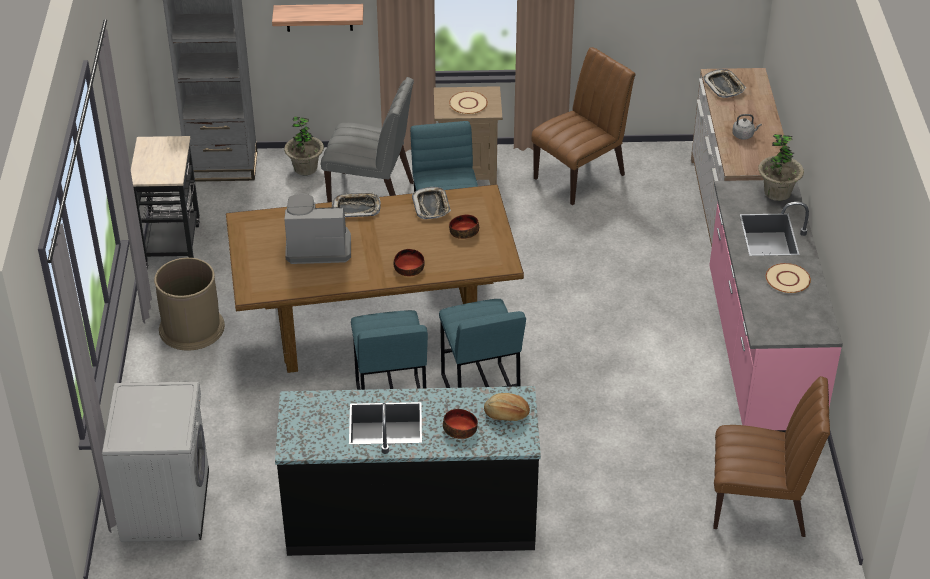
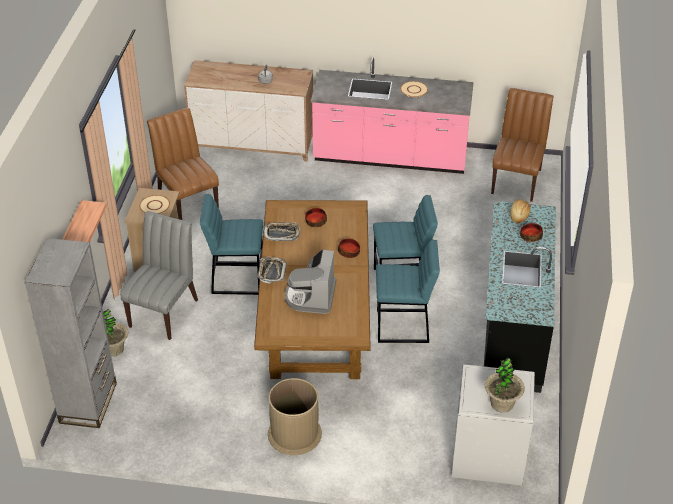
camera: 80 degrees left, 0 degrees up
cart [131,136,200,269] -> none
tray [703,69,747,98] -> none
potted plant [758,134,804,201] -> potted plant moved to [485,357,525,413]

